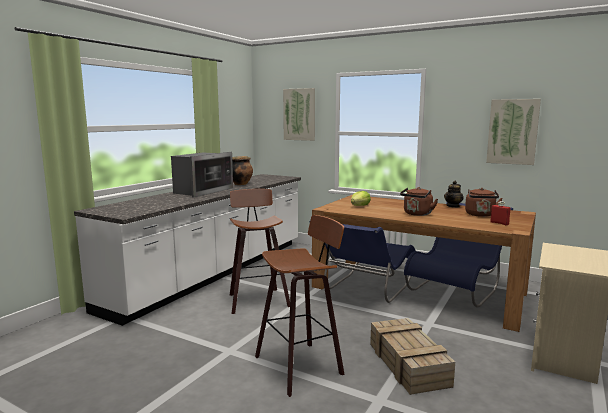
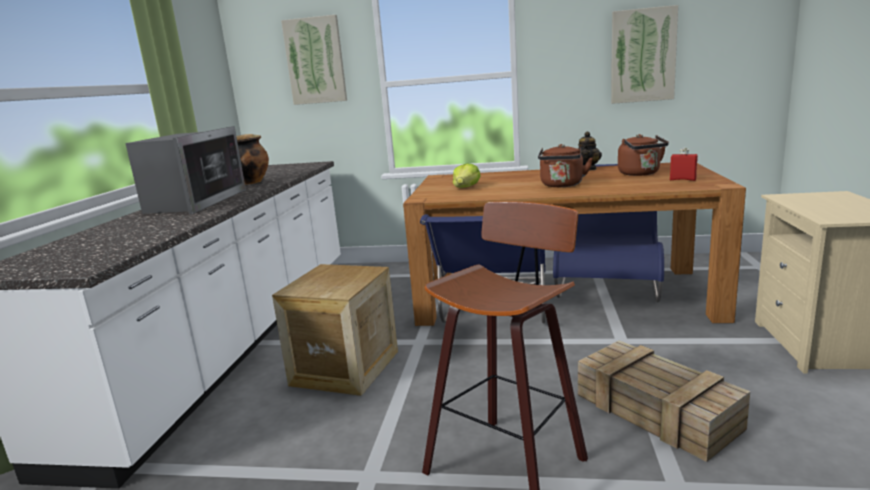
camera: 20 degrees left, 5 degrees up
stool [230,189,290,314] -> crate [272,264,398,396]

